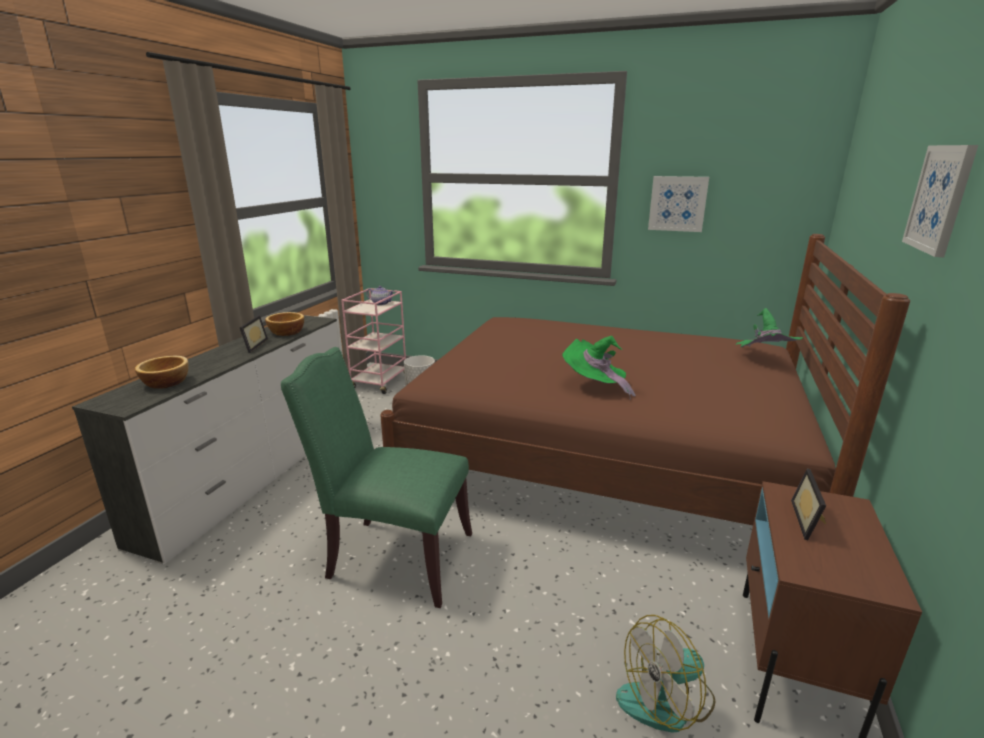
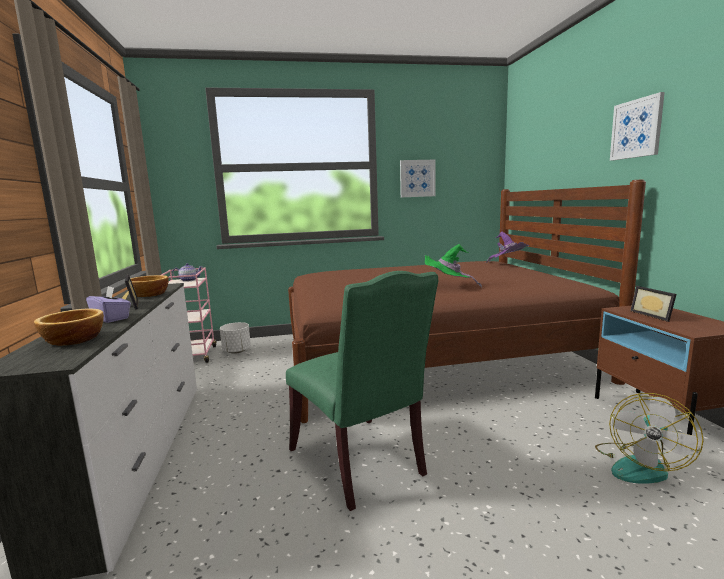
camera: 30 degrees left, 10 degrees down
green chair [281,347,472,608] -> green chair turned 105 degrees counterclockwise [286,271,438,511]
green hat [736,308,803,347] -> purple hat [486,231,530,263]
none -> purple tissue box [86,286,131,323]

